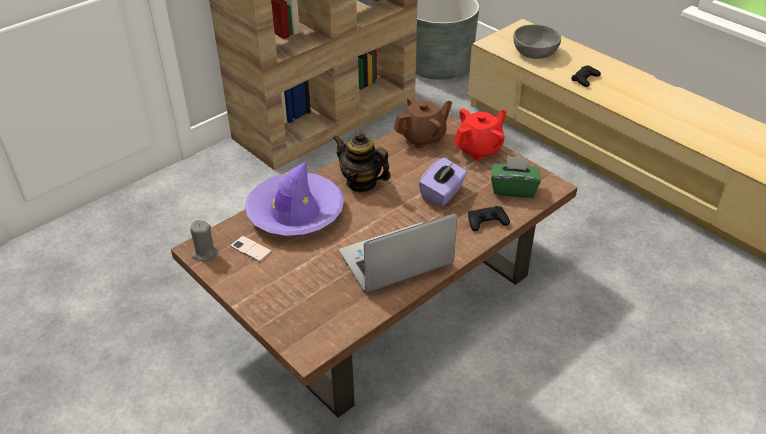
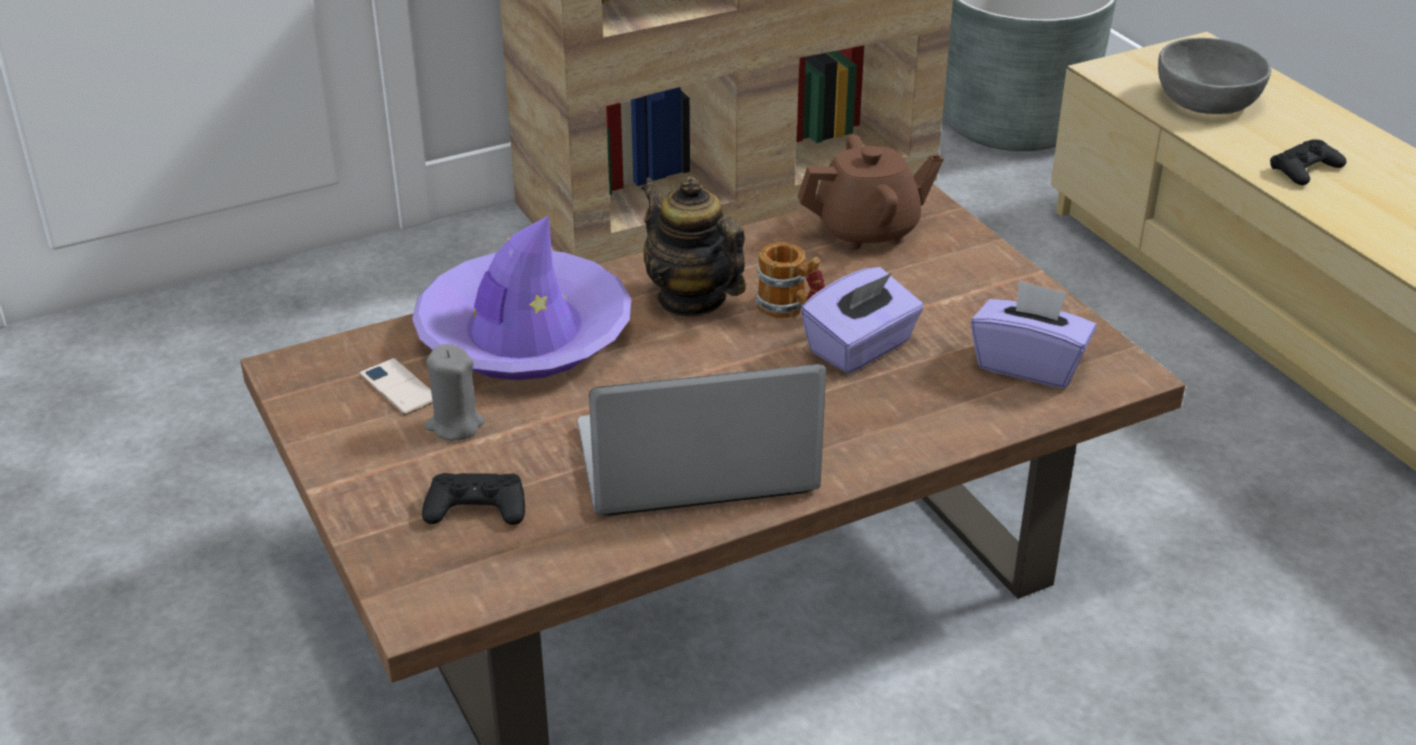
camera: 15 degrees right, 5 degrees down
grey candle [190,220,218,261] -> grey candle moved to [425,344,484,440]
red teapot [454,108,507,161] -> none
black game controller [468,206,510,231] -> black game controller moved to [422,473,525,525]
green tissue box [491,155,541,198] -> purple tissue box [971,280,1096,388]
none -> mug [756,242,825,318]

